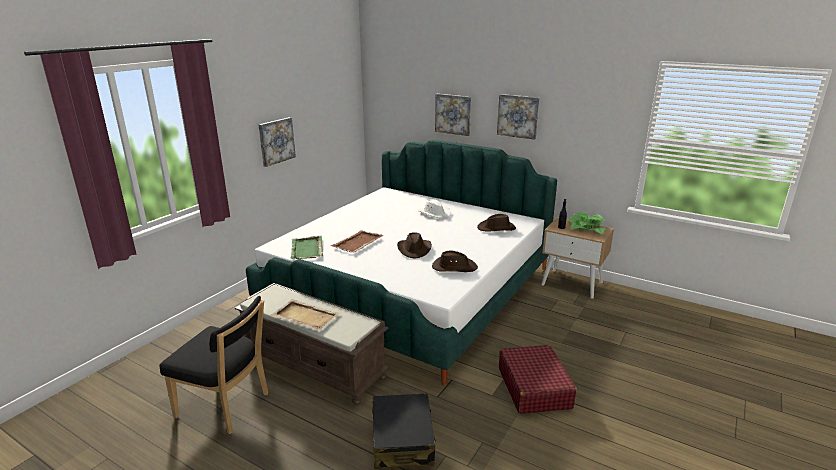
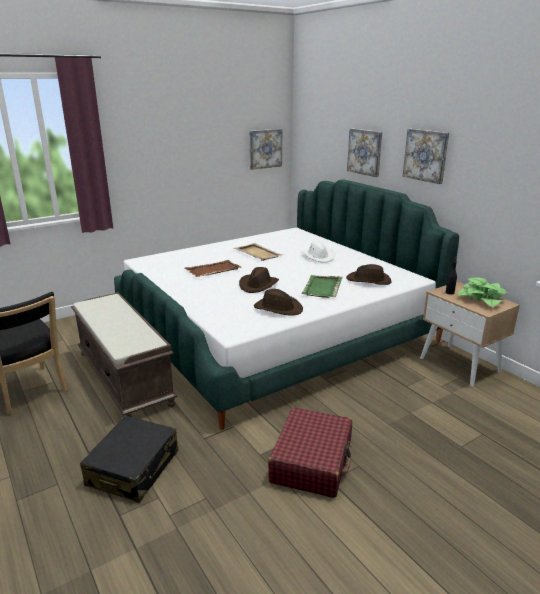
camera: 25 degrees right, 0 degrees up
picture [259,117,296,167] -> picture moved to [250,129,282,170]
beige tray [269,299,340,330] -> beige tray moved to [234,243,283,261]
green tray [291,236,323,259] -> green tray moved to [301,275,343,298]

